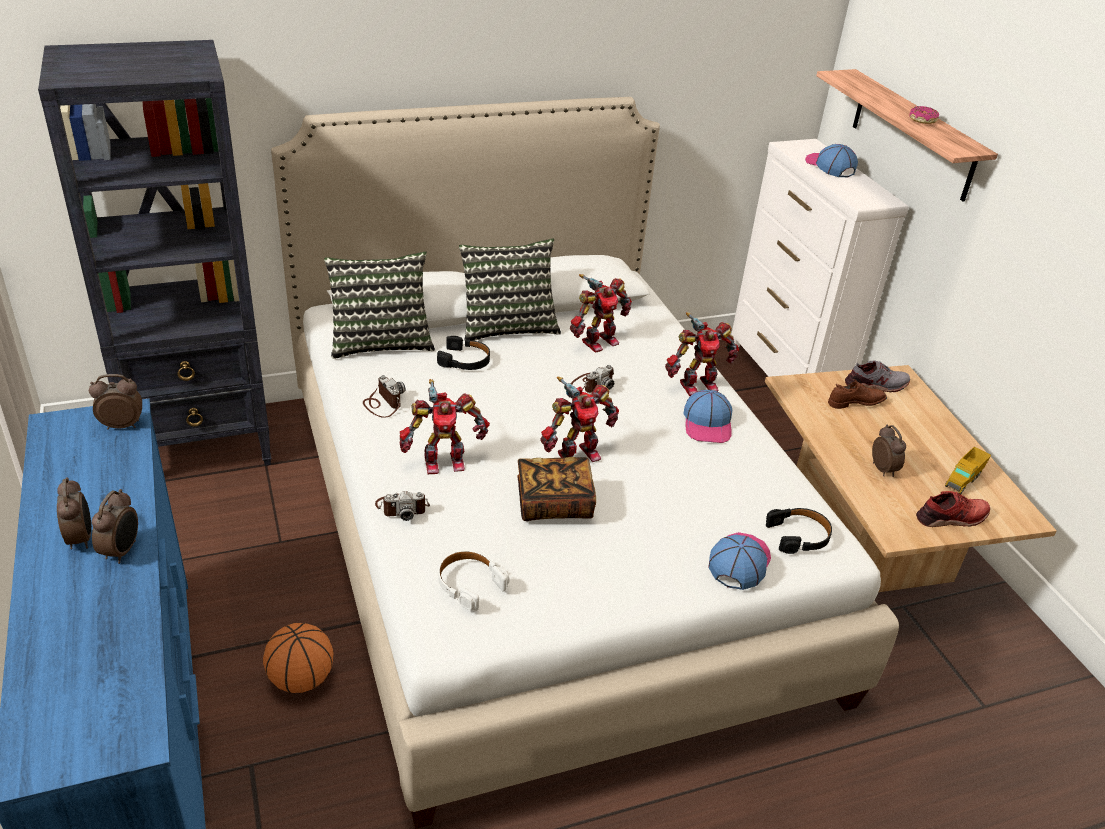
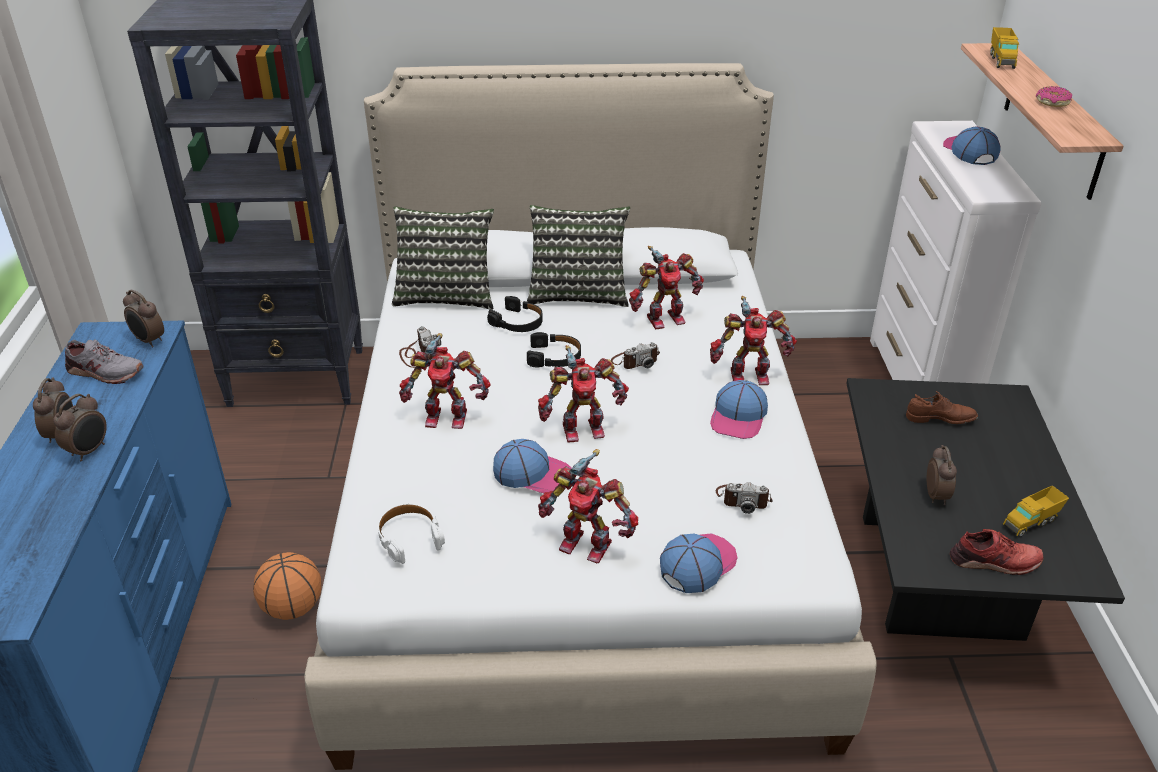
camera: 20 degrees right, 0 degrees up
alarm clock [89,374,142,430] -> alarm clock turned 150 degrees counterclockwise [123,290,164,347]
camera [375,491,430,521] -> camera moved to [716,482,773,514]
book [517,457,596,521] -> cap [493,439,572,493]
beige coffee table [765,365,1057,592] -> black coffee table [846,378,1125,641]
black headphones [766,508,832,554] -> black headphones moved to [527,332,581,368]
grey shoe [845,361,910,392] -> grey shoe moved to [65,339,144,384]
none -> toy robot [538,449,638,564]
none -> toy truck [990,27,1019,69]

